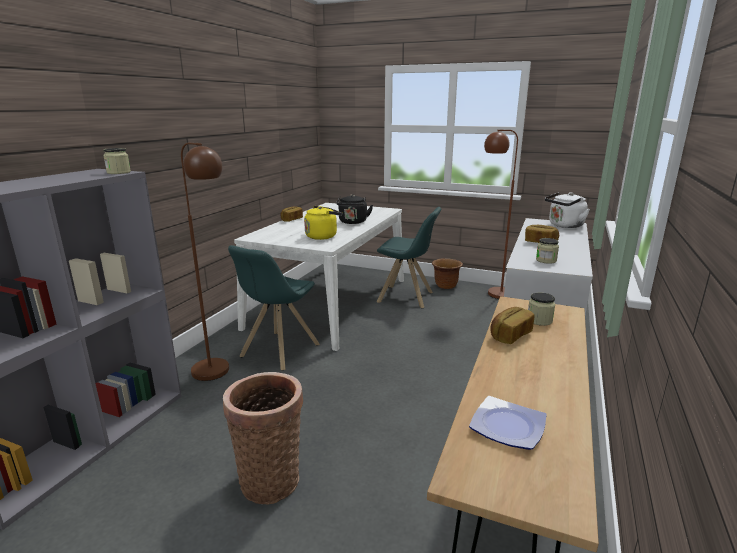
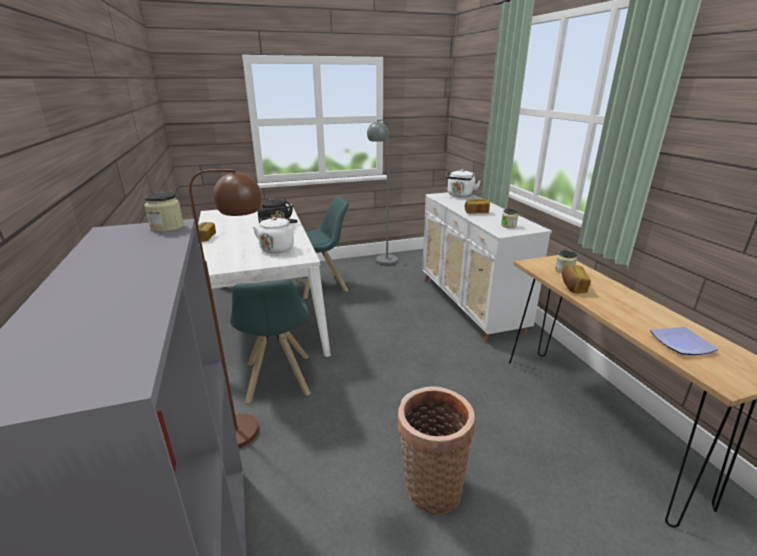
camera: 40 degrees left, 5 degrees up
yellow kettle [304,206,342,240] -> white kettle [253,217,298,253]
brown planter [432,258,463,289] -> none
brown floor lamp [484,130,518,299] -> grey floor lamp [367,119,398,265]

